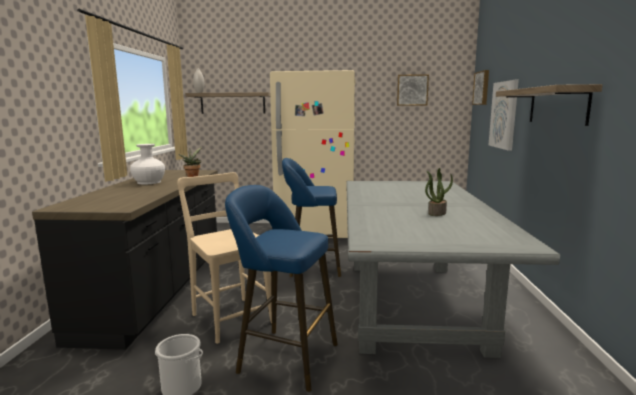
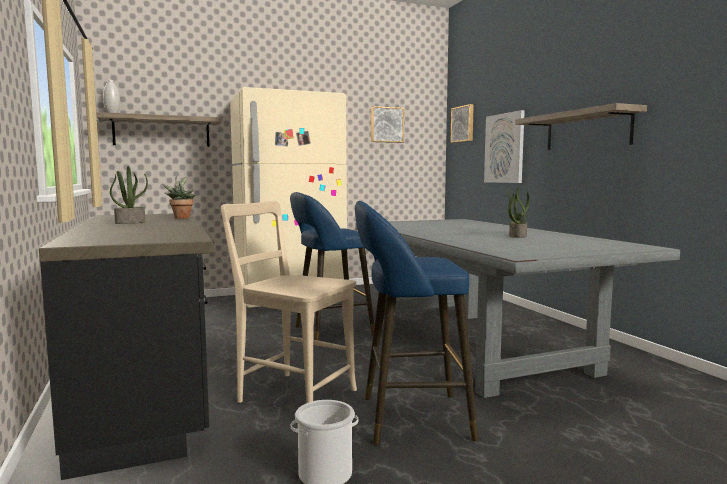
camera: 25 degrees left, 5 degrees down
white vase [130,144,165,184] -> potted plant [110,166,148,224]

